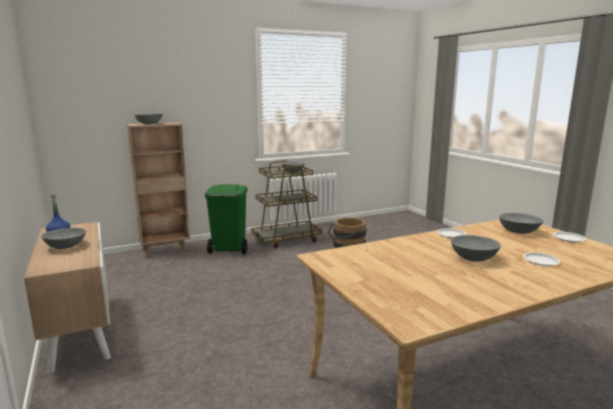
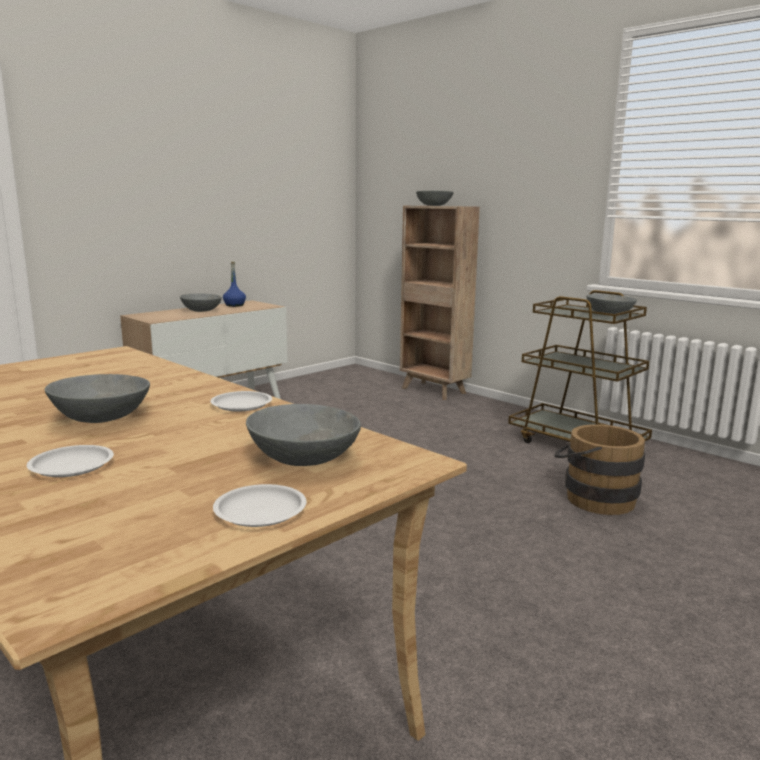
camera: 70 degrees right, 0 degrees up
green trash can [205,184,247,254] -> none

